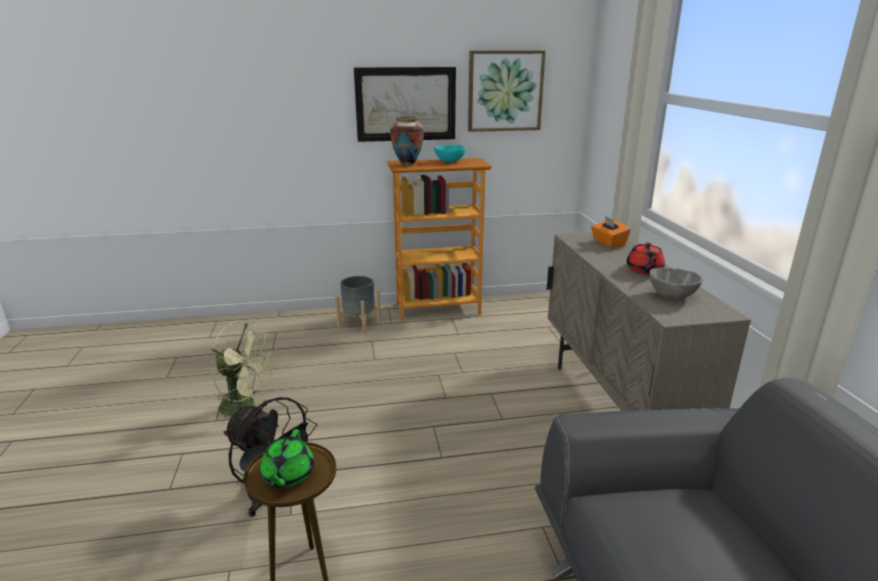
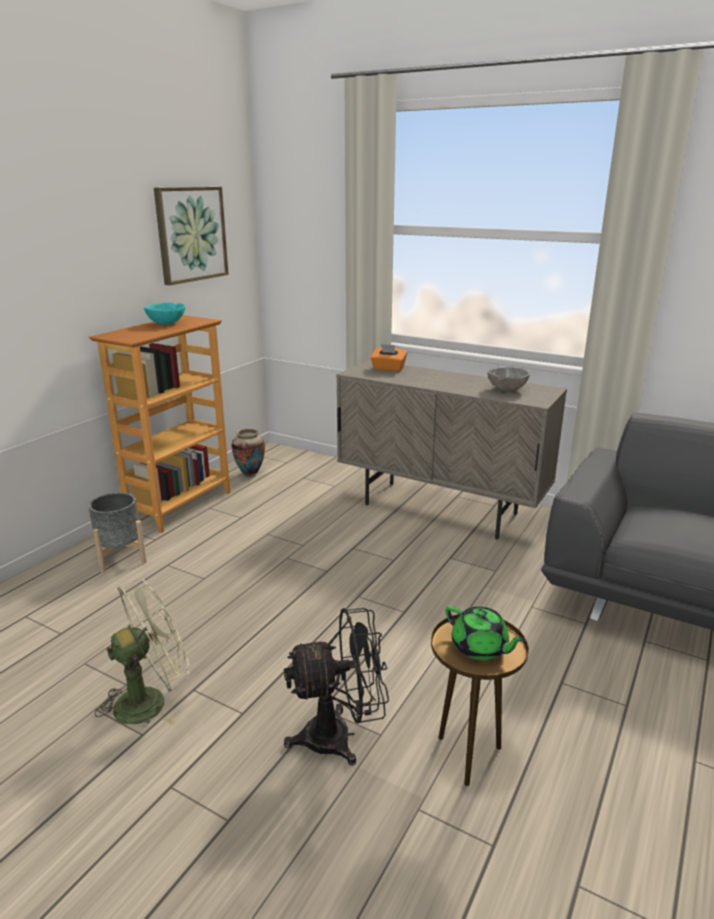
camera: 50 degrees left, 0 degrees up
picture [354,67,456,142] -> none
vase [390,116,424,166] -> vase moved to [231,429,265,477]
red teapot [627,242,665,274] -> none

